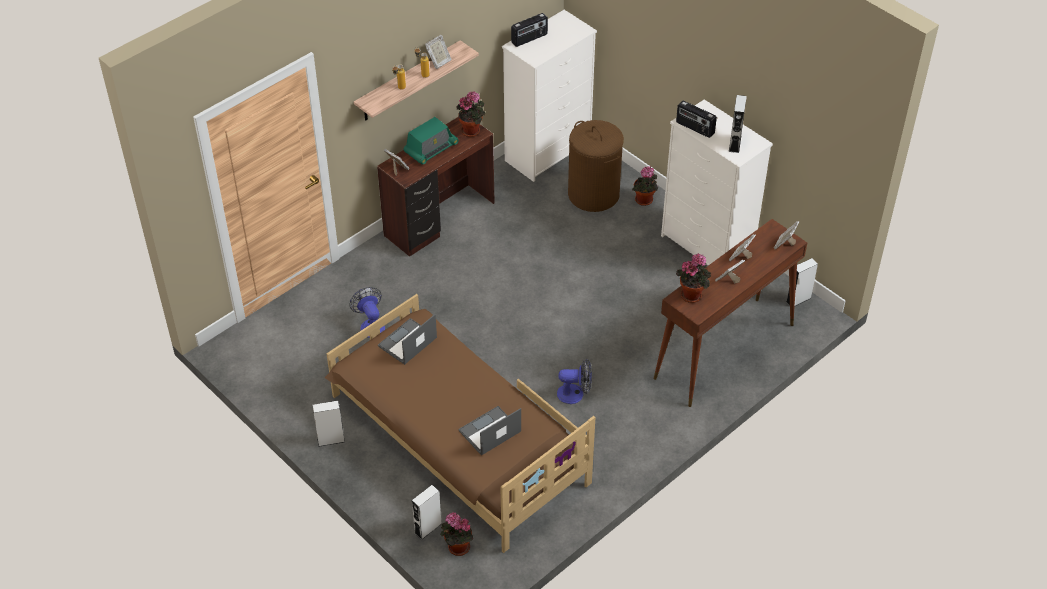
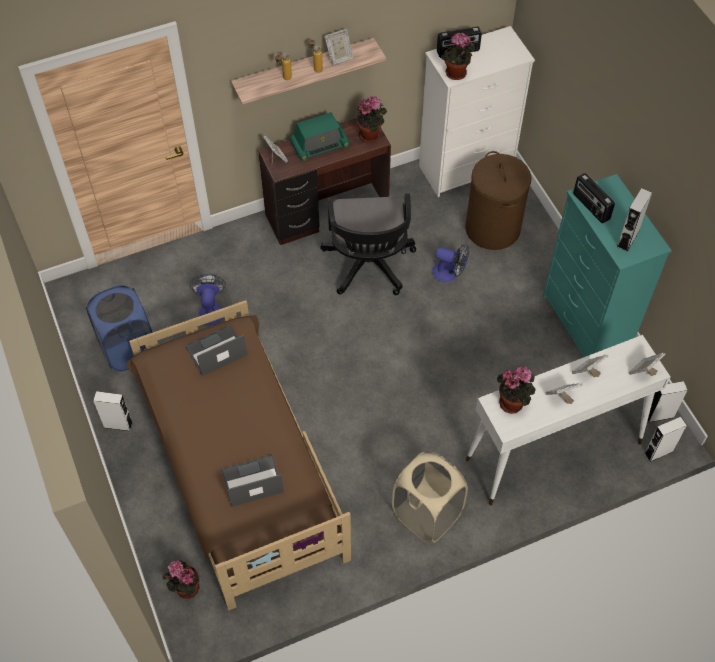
camera: 20 degrees right, 10 degrees up
white speaker [412,485,442,540] -> white speaker moved to [644,417,687,462]
fan [557,359,592,404] -> fan moved to [432,244,469,282]
potted plant [632,166,658,206] -> potted plant moved to [440,33,475,80]
brown console table [654,219,807,407] -> white console table [466,335,670,505]
white dresser [661,100,773,265] -> turquoise dresser [543,174,672,357]
none -> blue laundry basket [86,286,153,371]
none -> black office chair [320,194,416,295]
none -> beige laundry basket [392,452,468,543]

